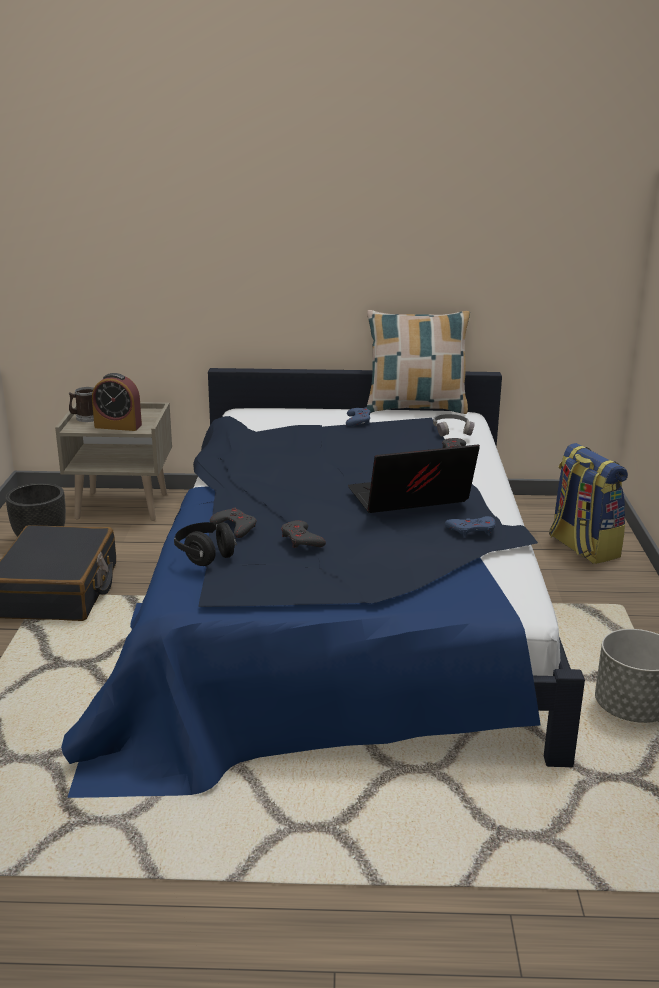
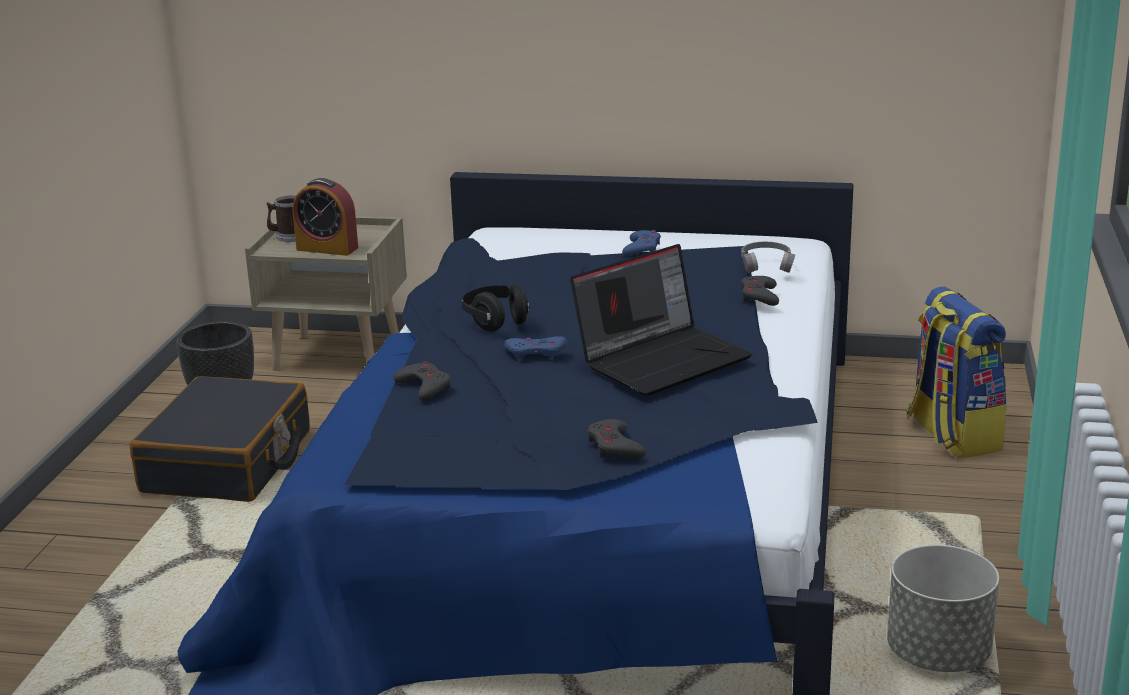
camera: 10 degrees right, 0 degrees up
black headphones [174,522,237,566] -> black headphones moved to [461,284,530,332]
grey game controller [281,520,326,548] -> grey game controller moved to [588,419,646,458]
laptop [348,444,480,513] -> laptop turned 150 degrees clockwise [570,244,752,396]
pillow [366,310,470,414] -> none
blue game controller [445,516,496,538] -> blue game controller moved to [504,336,567,361]

